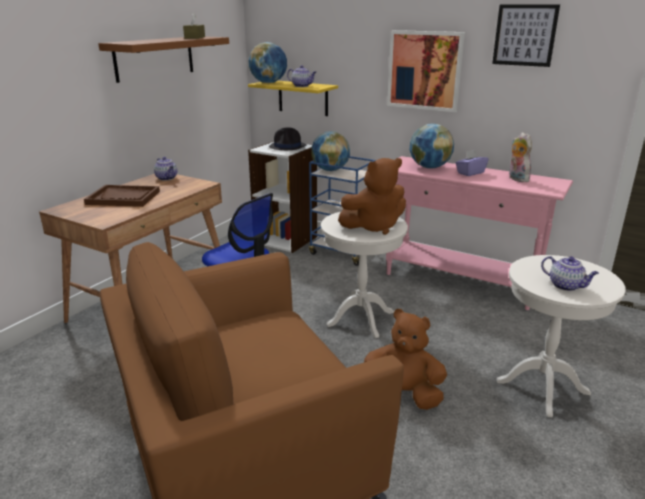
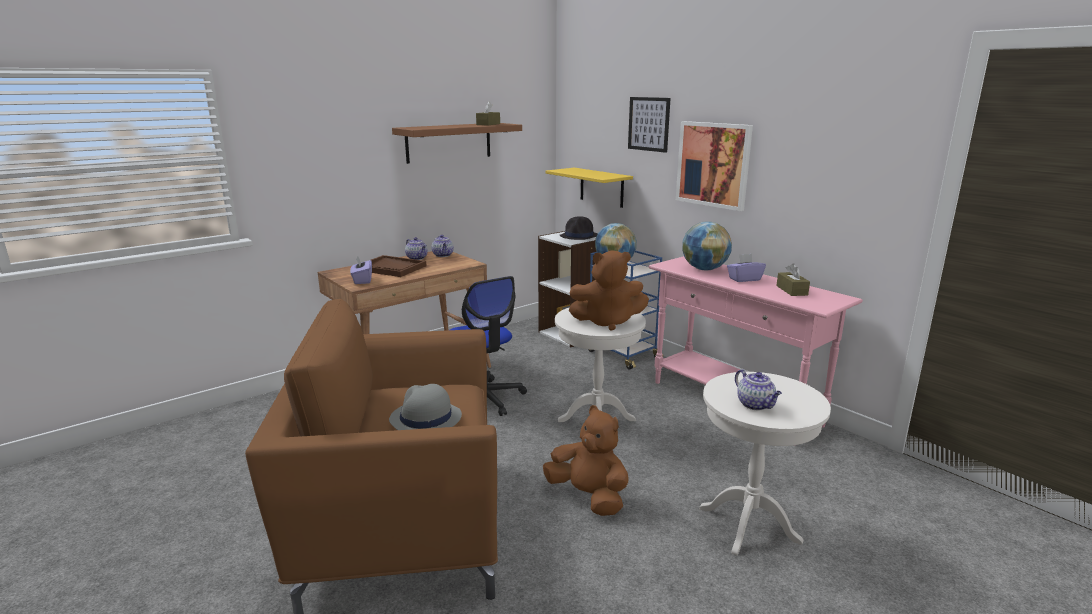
camera: 20 degrees right, 5 degrees down
globe [248,42,287,83] -> none
teapot [287,65,316,87] -> teapot moved to [405,237,428,260]
picture [492,5,560,67] -> picture moved to [628,97,671,153]
plush toy [509,132,532,182] -> brown tissue box [776,263,810,296]
none -> purple tissue box [350,256,372,284]
none -> grey hat [389,384,462,430]

